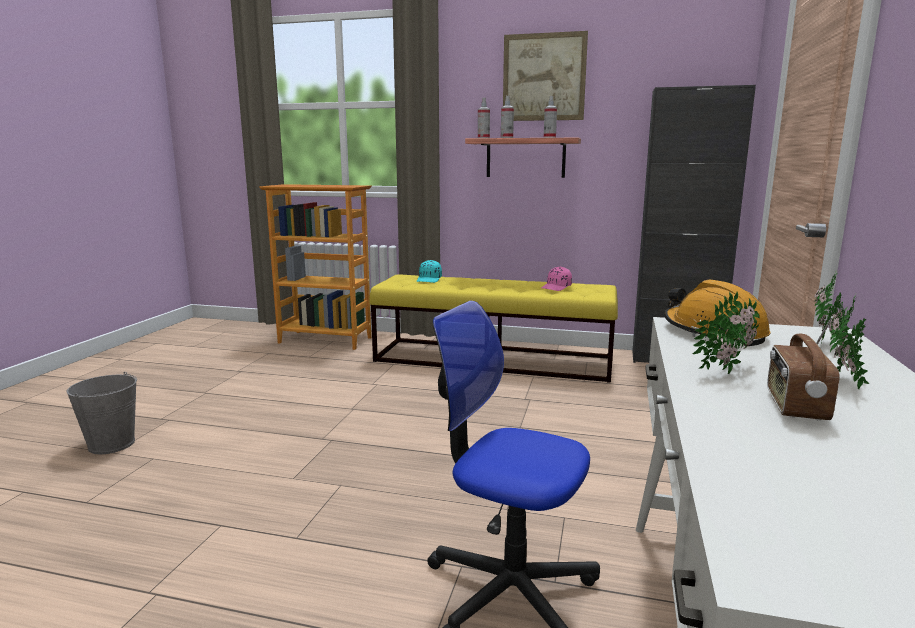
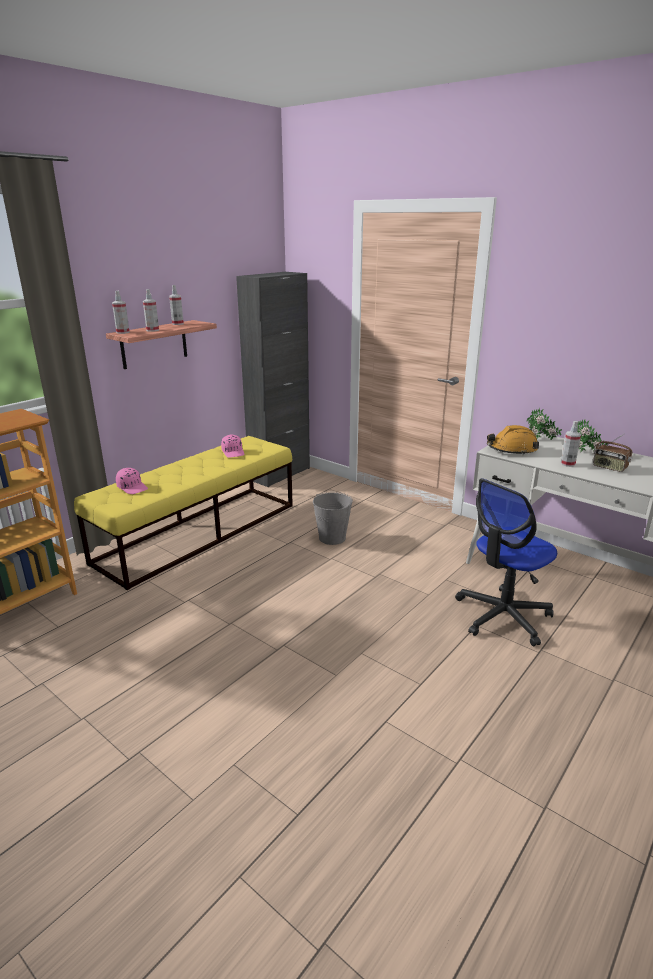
camera: 65 degrees left, 10 degrees up
grey bucket [66,372,137,454] -> grey bucket moved to [313,492,353,545]
turquoise cap [417,260,442,283] -> pink cap [116,468,148,494]
picture [503,31,588,121] -> none
potted plant [693,291,760,374] -> spray bottle [561,421,581,467]

